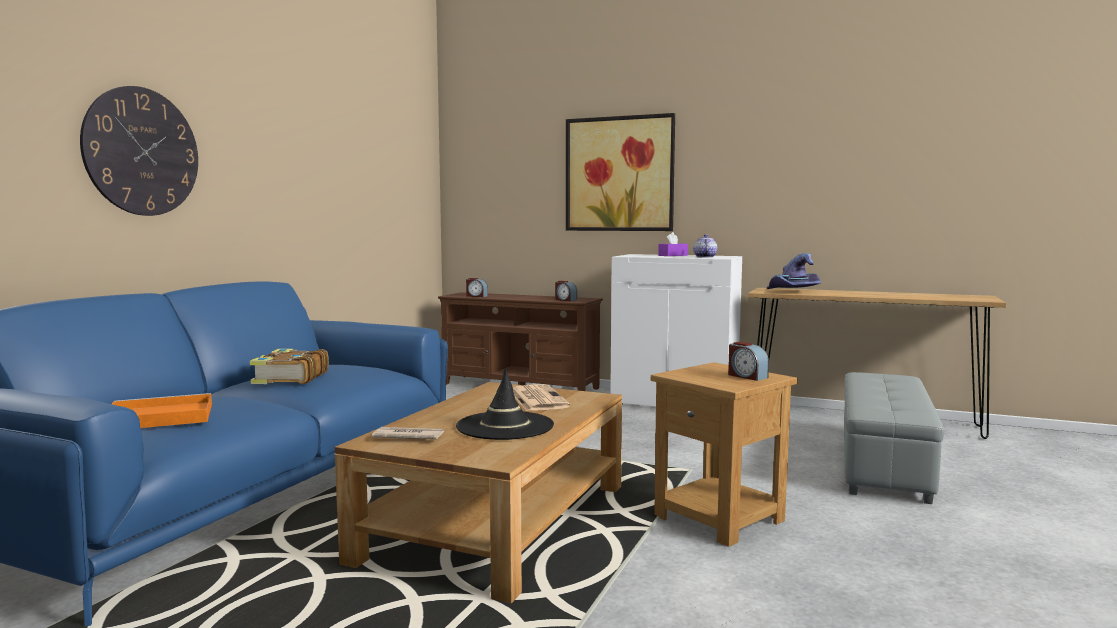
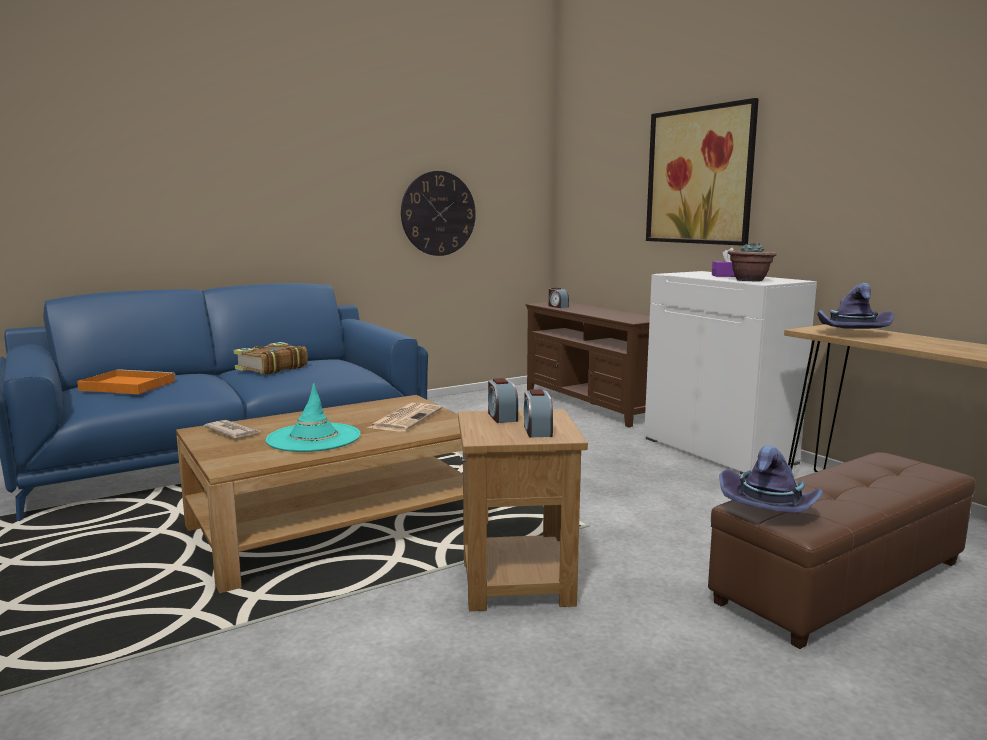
camera: 35 degrees right, 5 degrees up
wall clock [80,86,198,216] -> wall clock moved to [401,171,476,256]
black hat [456,367,554,440] -> turquoise hat [266,383,361,452]
alarm clock [555,281,577,301] -> alarm clock moved to [488,378,518,423]
teapot [693,234,717,258] -> potted plant [728,243,777,282]
grey ottoman [844,372,944,504] -> brown ottoman [708,452,976,649]
none -> purple hat [719,445,823,513]

